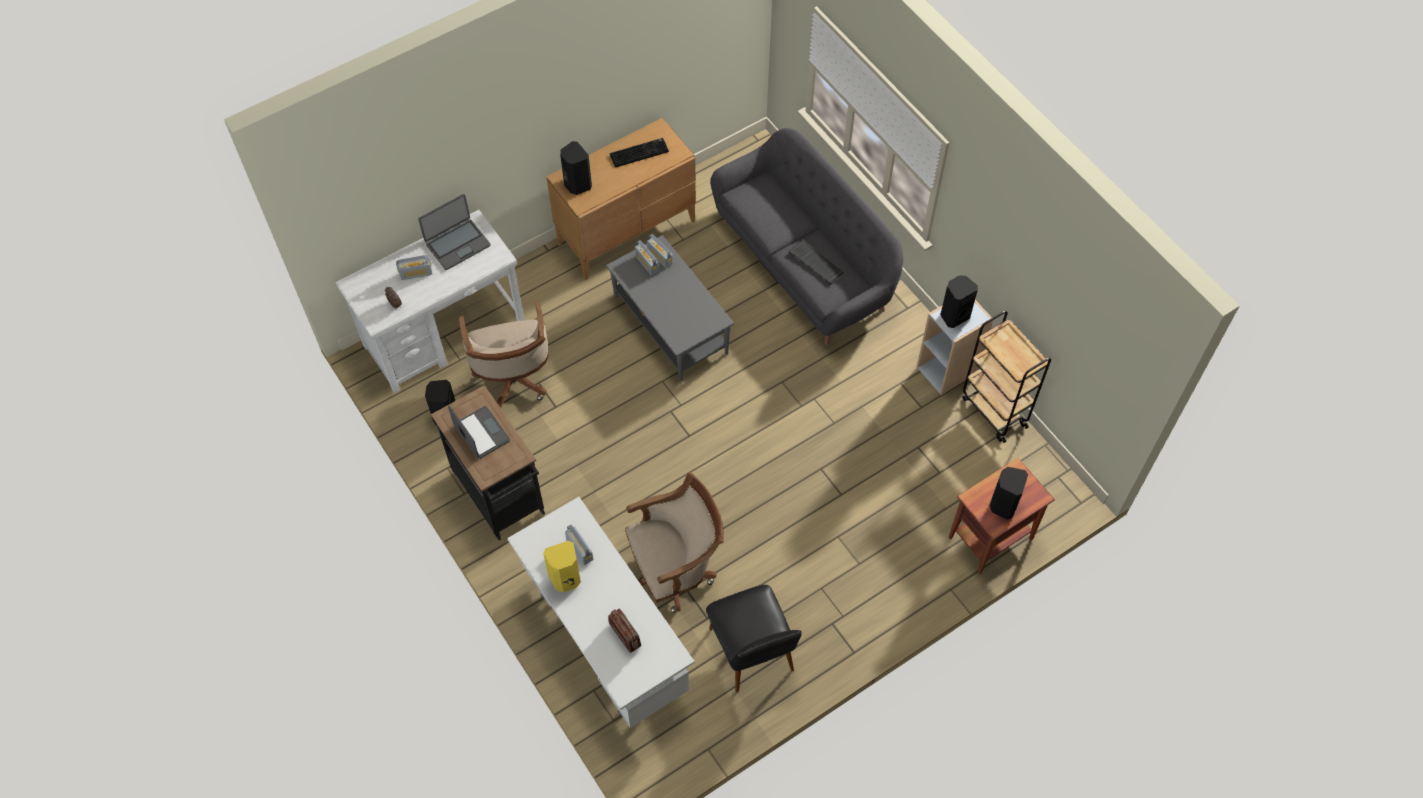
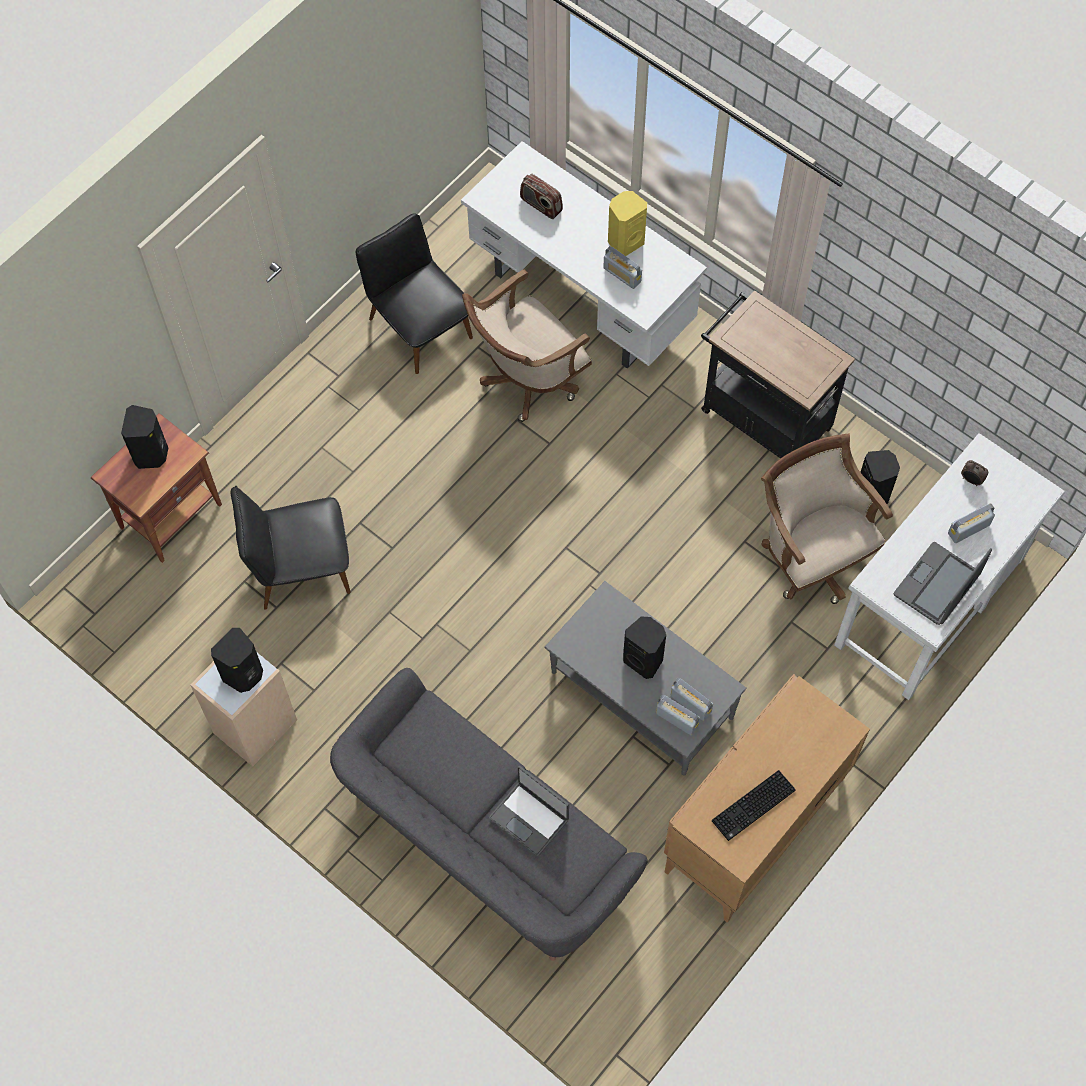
camera: 165 degrees right, 5 degrees up
laptop [448,405,510,459] -> laptop moved to [489,766,569,856]
black speaker [560,141,592,195] -> black speaker moved to [623,616,666,679]
keyboard [789,240,844,285] -> none
brown cart [962,311,1051,443] -> none
none -> black chair [231,486,351,610]

